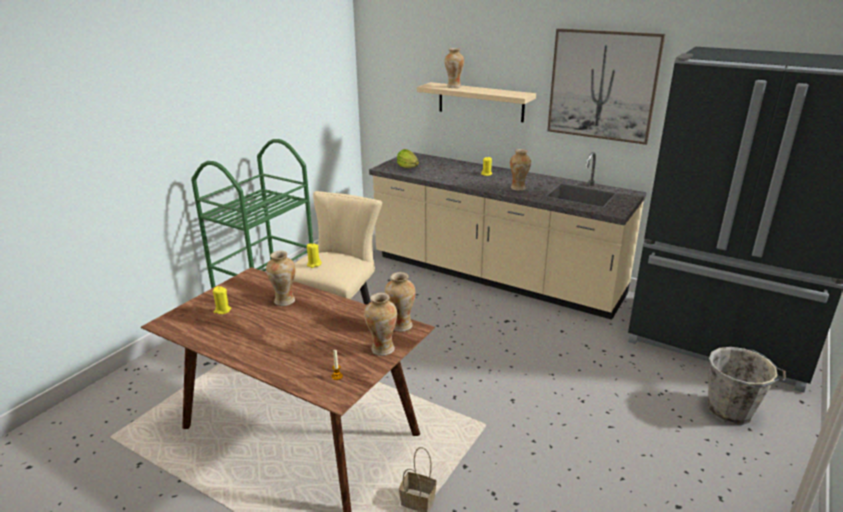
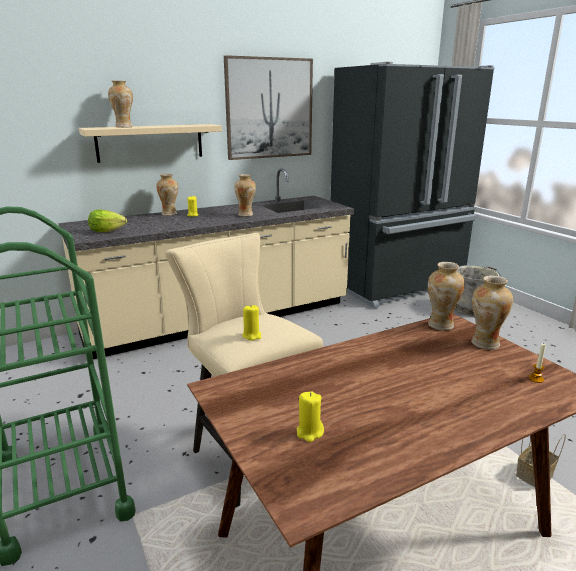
camera: 60 degrees left, 5 degrees down
vase [266,251,296,306] -> vase moved to [156,174,178,216]

